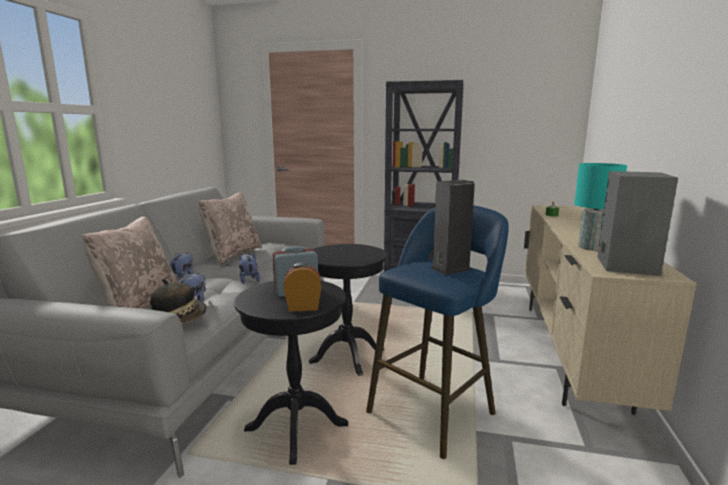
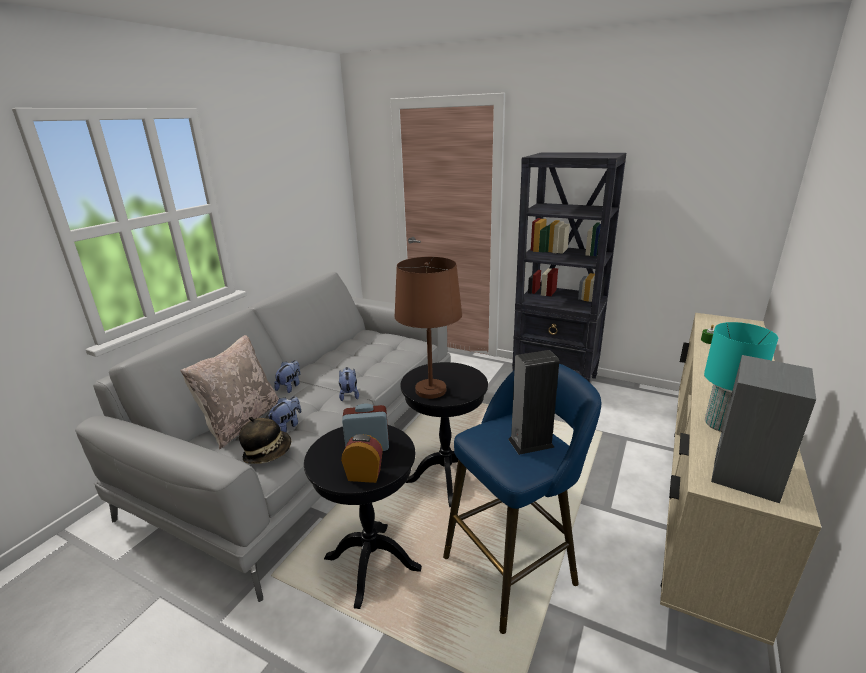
camera: 15 degrees right, 10 degrees up
beige pillow [198,193,262,264] -> none
none -> brown table lamp [394,257,462,399]

